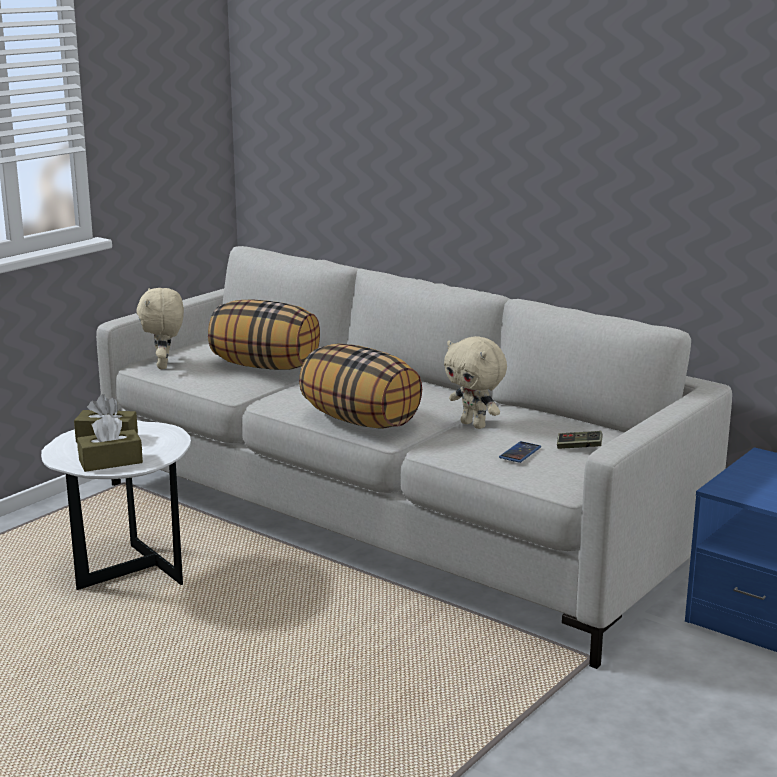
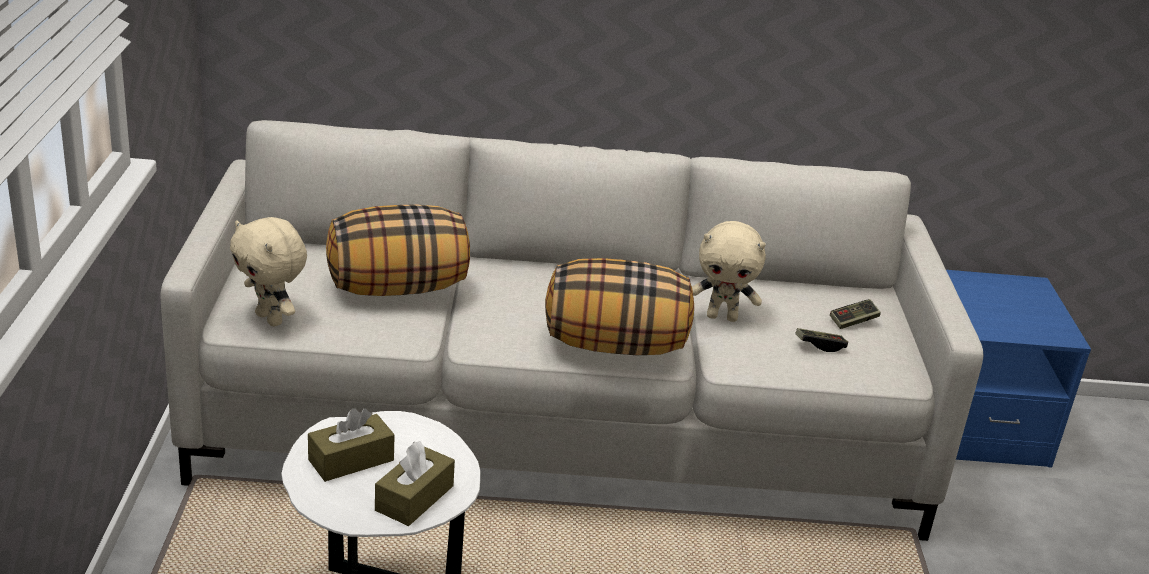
camera: 40 degrees left, 10 degrees up
phone [499,441,541,463] -> game controller [795,328,848,352]

